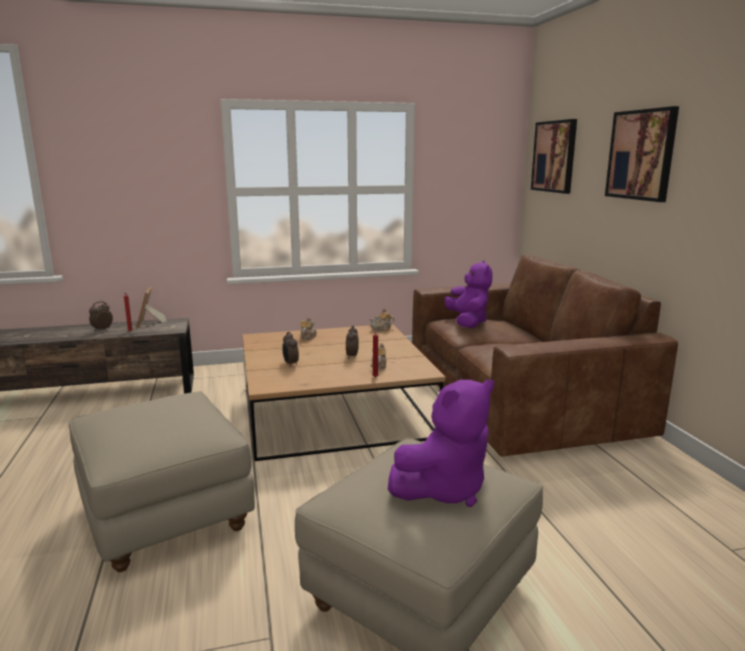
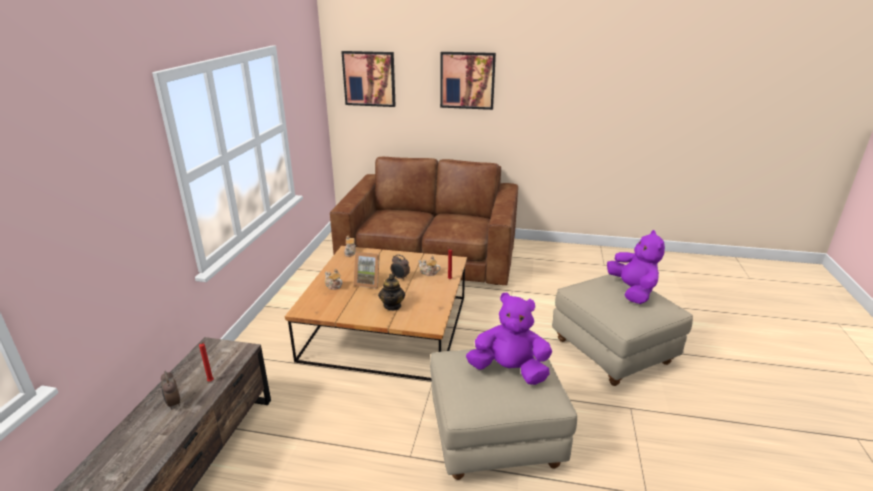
camera: 65 degrees left, 10 degrees up
picture frame [136,287,167,328] -> picture frame moved to [354,252,380,289]
alarm clock [282,332,299,367] -> teapot [378,274,405,311]
purple plush toy [444,260,492,328] -> purple plush toy moved to [466,293,552,385]

